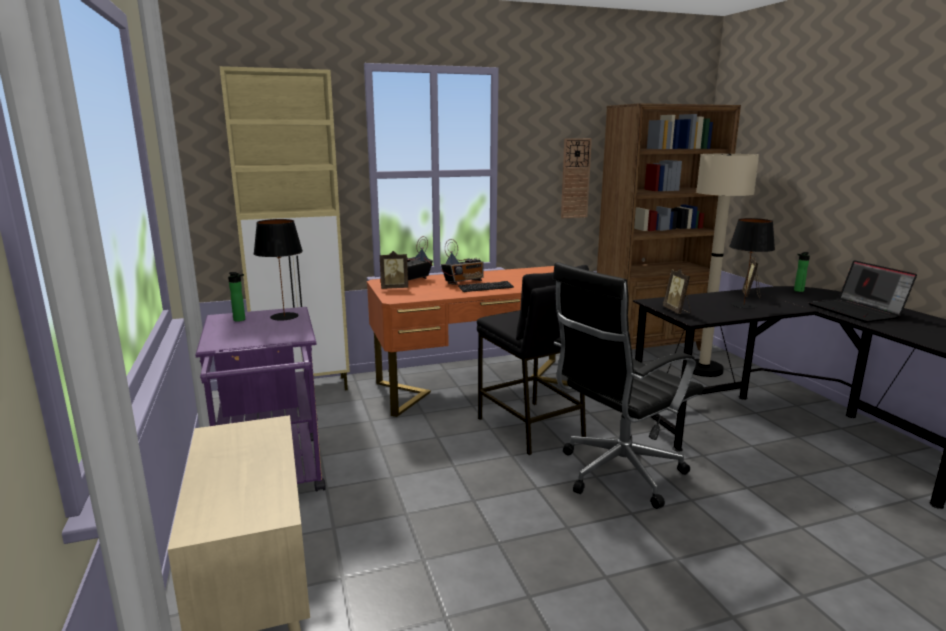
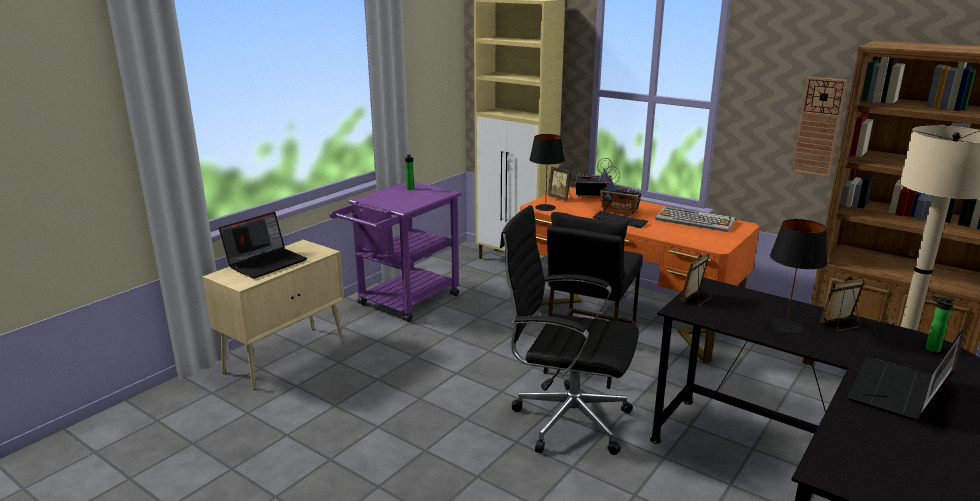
camera: 55 degrees right, 5 degrees up
black table lamp [253,219,303,321] -> black table lamp moved to [529,134,565,211]
none -> laptop [219,212,307,279]
none -> keyboard [655,206,735,232]

